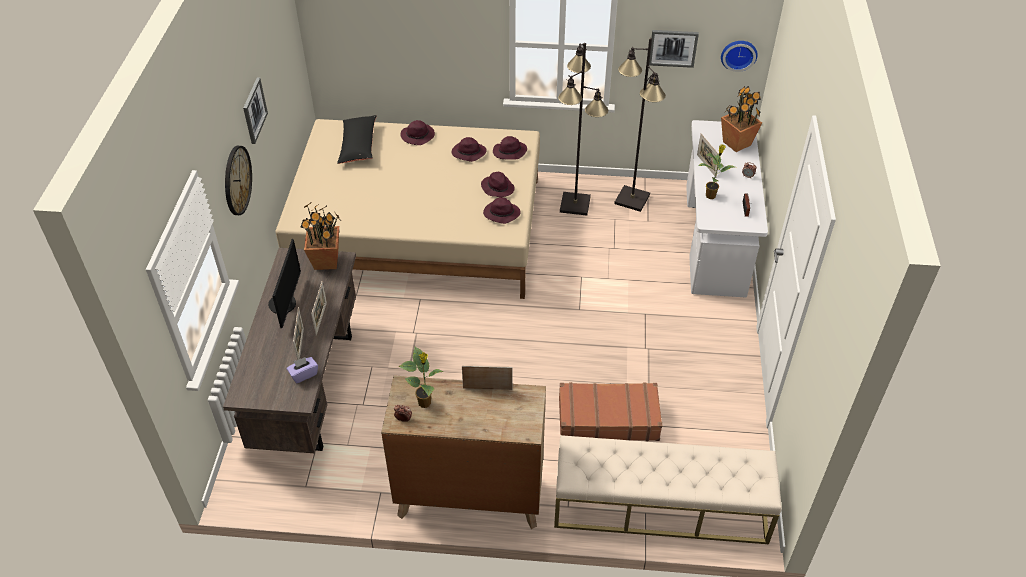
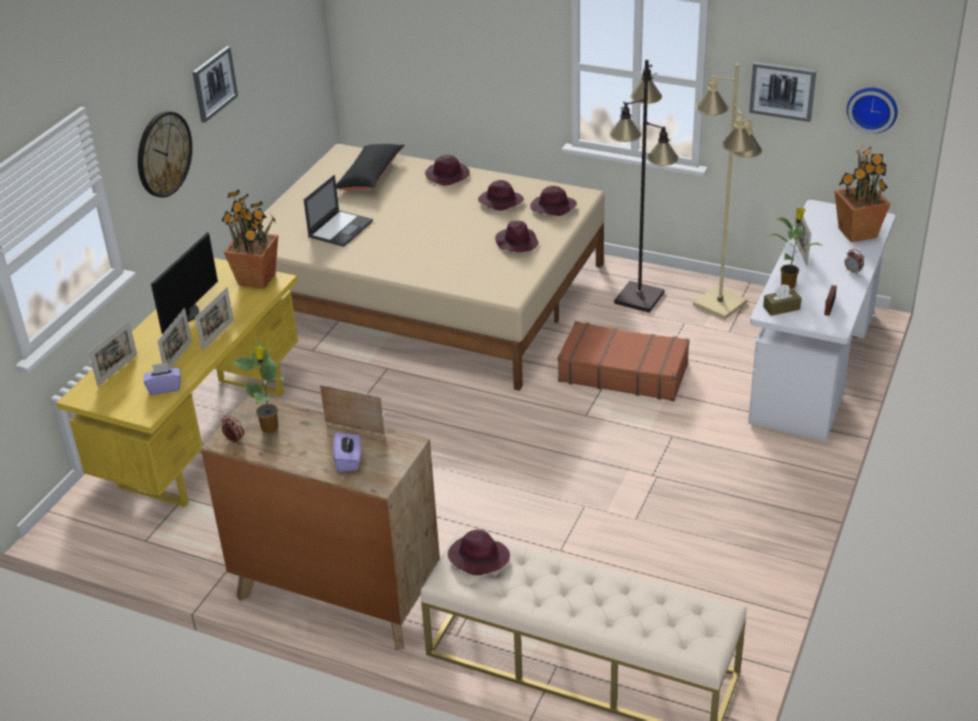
camera: 20 degrees right, 10 degrees down
brown desk [223,248,356,453] -> yellow desk [56,258,298,507]
purple hat [483,197,521,224] -> purple hat moved to [448,529,510,575]
brown suitcase [559,382,663,441] -> brown suitcase moved to [558,321,690,401]
black floor lamp [614,38,666,212] -> beige floor lamp [693,63,762,320]
none -> picture frame [89,321,137,386]
none -> laptop [304,175,373,247]
none -> purple tissue box [333,432,361,472]
none -> brown tissue box [763,284,802,316]

